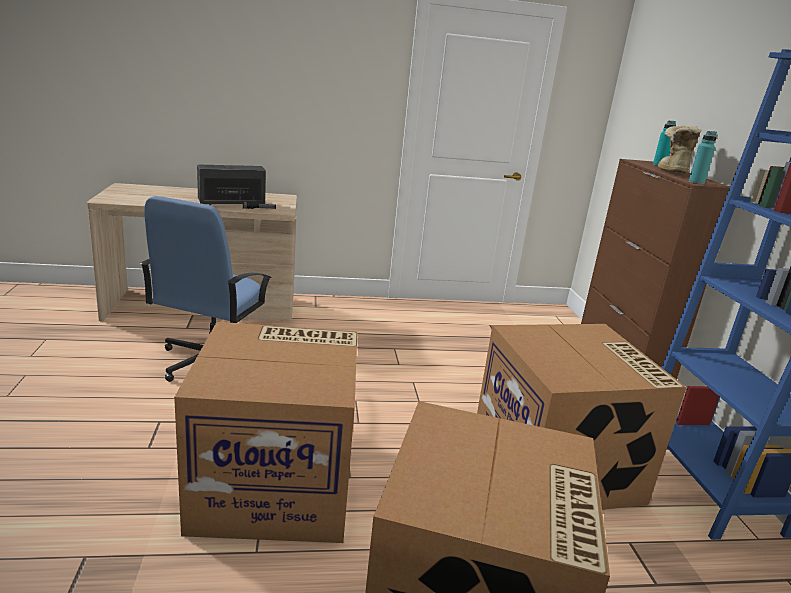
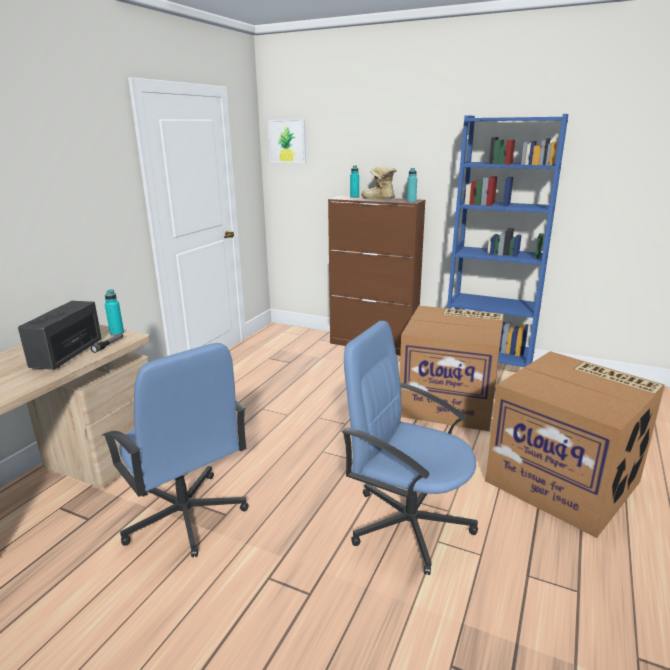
camera: 55 degrees left, 0 degrees up
cardboard box [174,322,358,543] -> blue office chair [342,321,478,575]
none -> turquoise bottle [105,289,124,336]
none -> picture [268,119,306,163]

